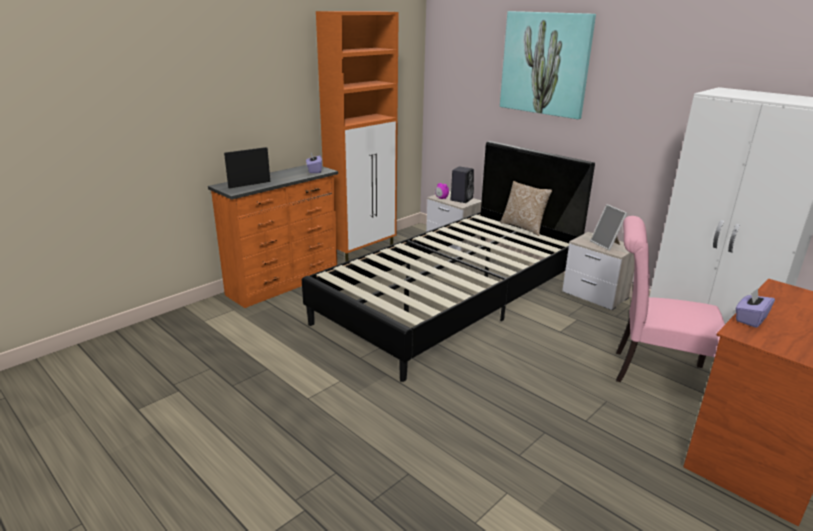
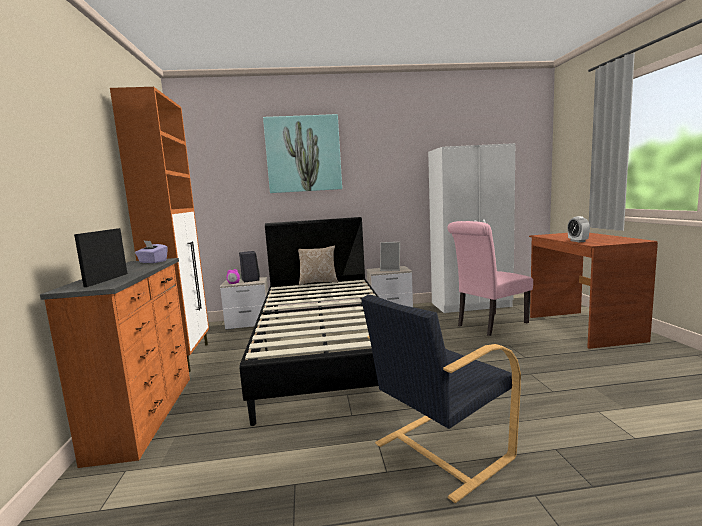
camera: 50 degrees left, 15 degrees down
purple tissue box [736,288,775,328] -> alarm clock [567,216,590,242]
none -> black armchair [361,295,521,503]

